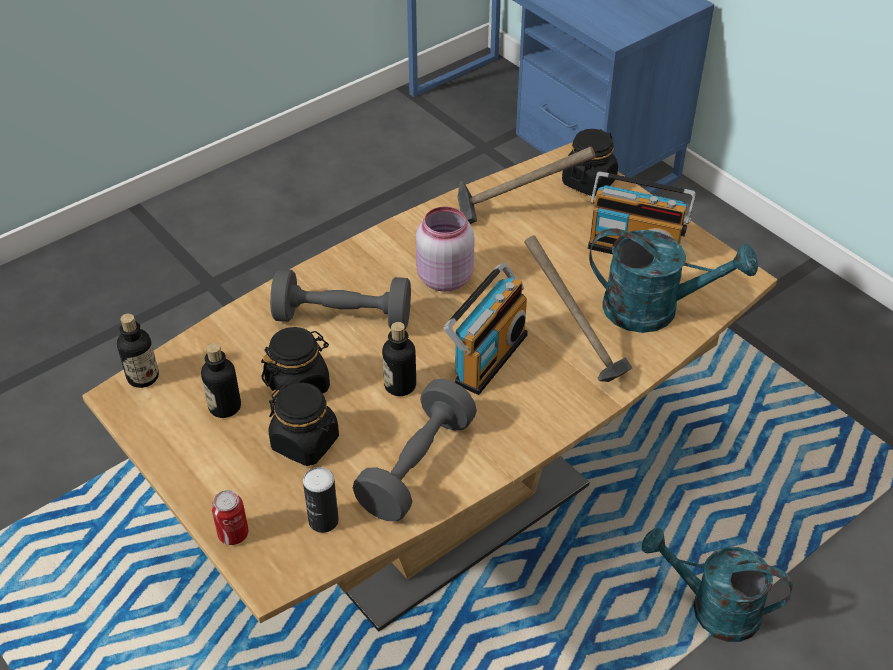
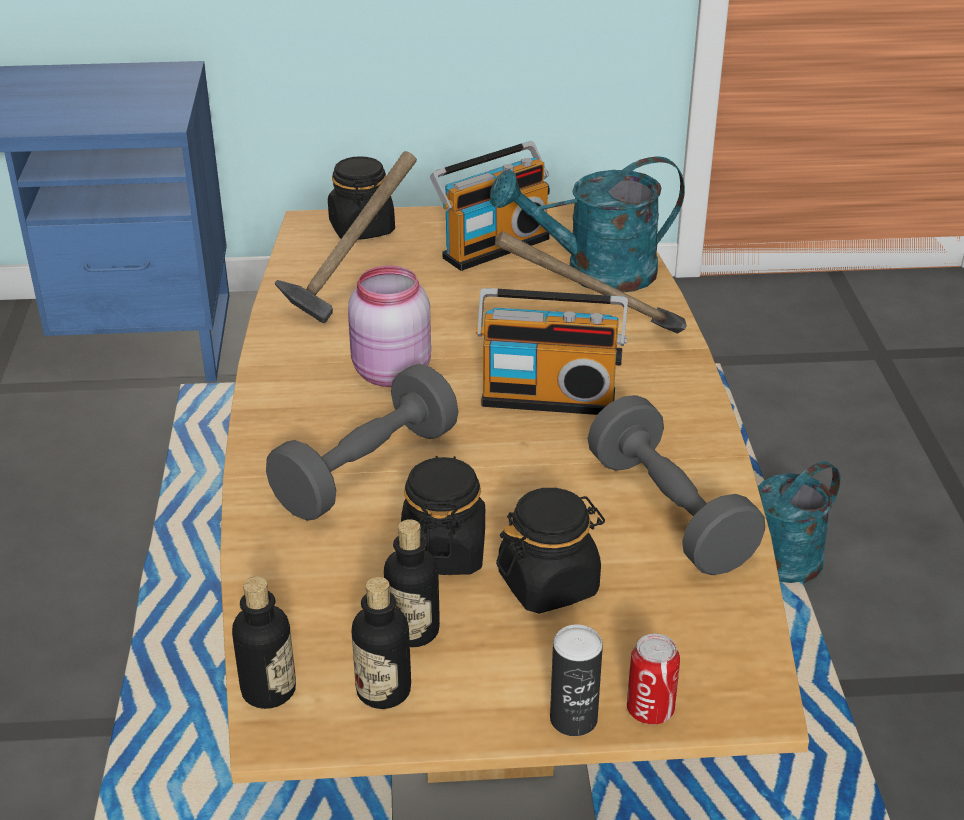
camera: 55 degrees left, 10 degrees down
can [303,467,339,533] -> can moved to [550,625,603,736]
bottle [382,322,416,396] -> bottle moved to [352,577,411,709]
radio [443,263,528,395] -> radio turned 120 degrees clockwise [476,288,628,415]
turquoise watering can [589,228,758,333] -> turquoise watering can turned 150 degrees counterclockwise [490,156,685,293]

